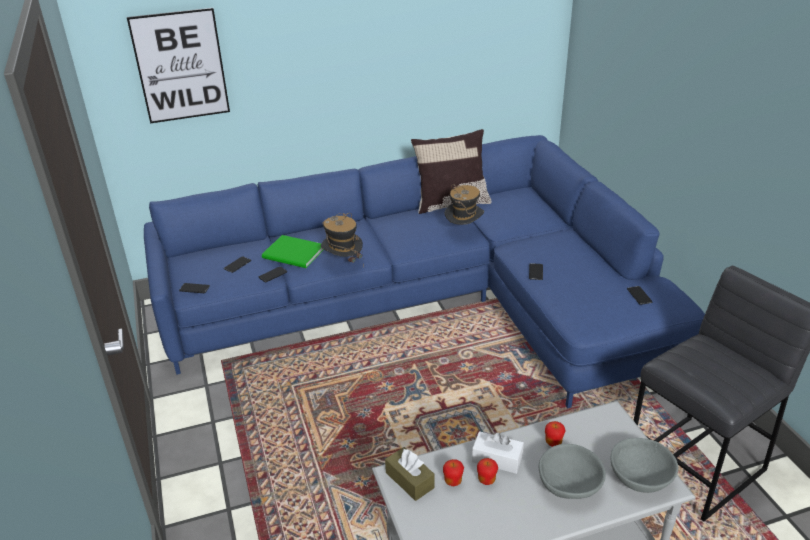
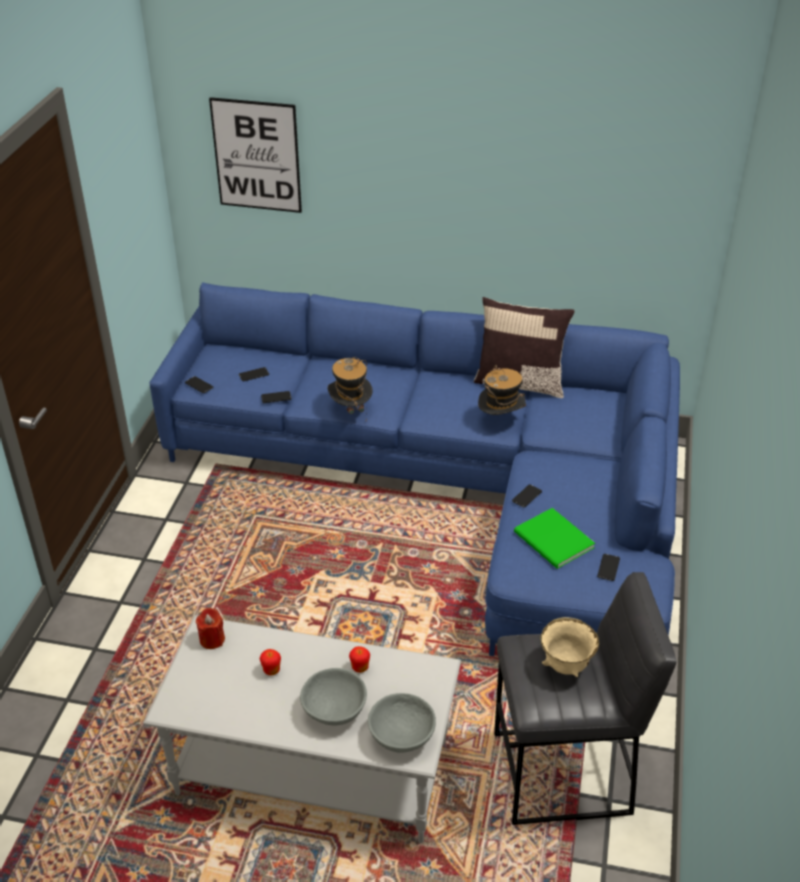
camera: 30 degrees right, 5 degrees up
green book [262,235,324,268] -> green book moved to [514,508,595,569]
brown tissue box [385,447,435,501] -> red candle [196,608,225,649]
apple [443,459,464,486] -> none
white tissue box [472,431,524,474] -> none
none -> beige bowl [540,617,599,677]

